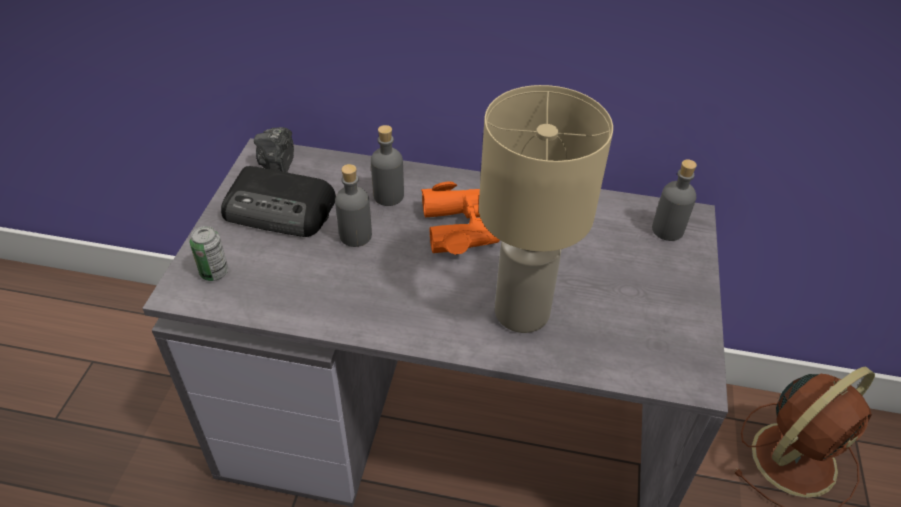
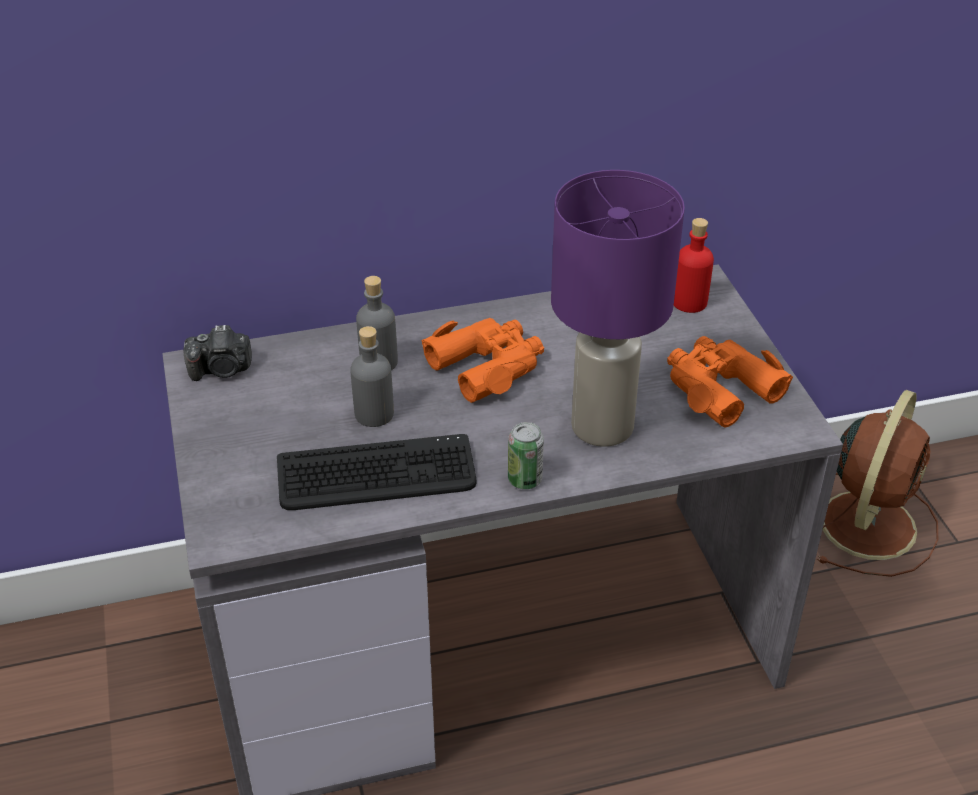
camera: 25 degrees left, 5 degrees down
can [190,226,228,281] -> can moved to [508,422,544,489]
radio [221,166,336,237] -> none
camera [254,127,294,172] -> camera turned 75 degrees counterclockwise [183,325,252,381]
beige table lamp [479,85,613,333] -> purple table lamp [551,170,685,447]
grey bottle [652,159,697,241] -> red bottle [674,218,714,313]
none -> keyboard [277,434,477,510]
none -> orange binoculars [667,336,793,427]

